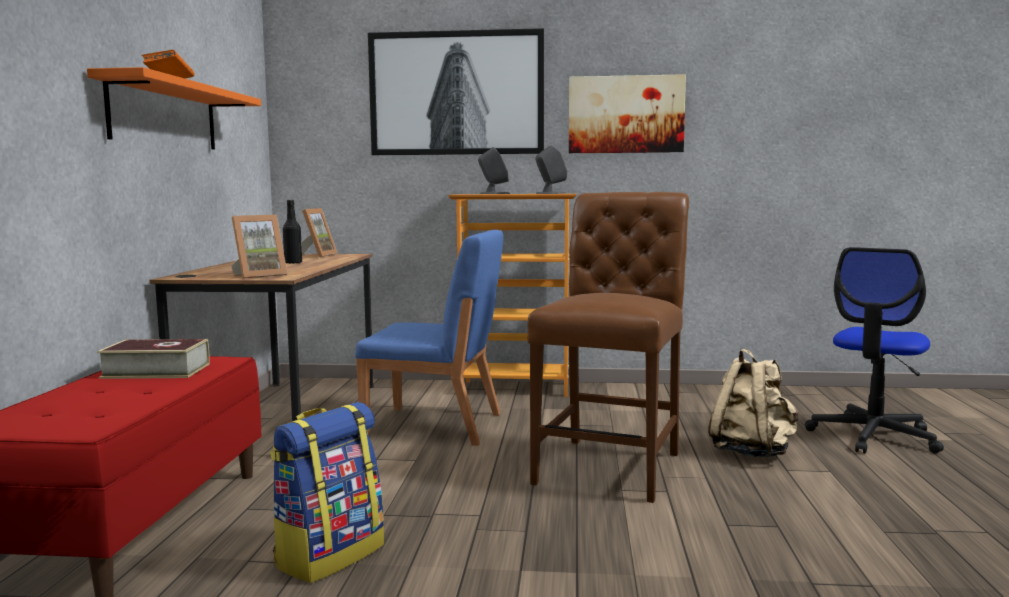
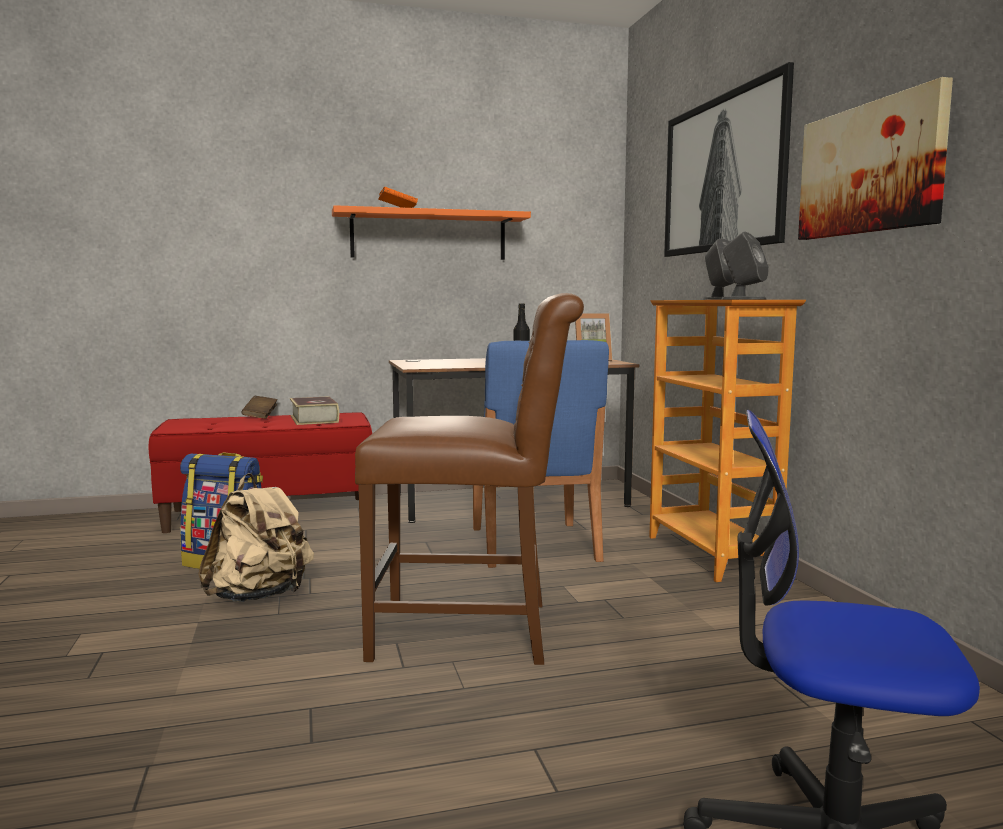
camera: 70 degrees right, 0 degrees up
picture frame [231,215,288,279] -> none
beige backpack [708,349,798,457] -> beige backpack moved to [198,473,314,602]
none -> brown book [241,396,278,419]

